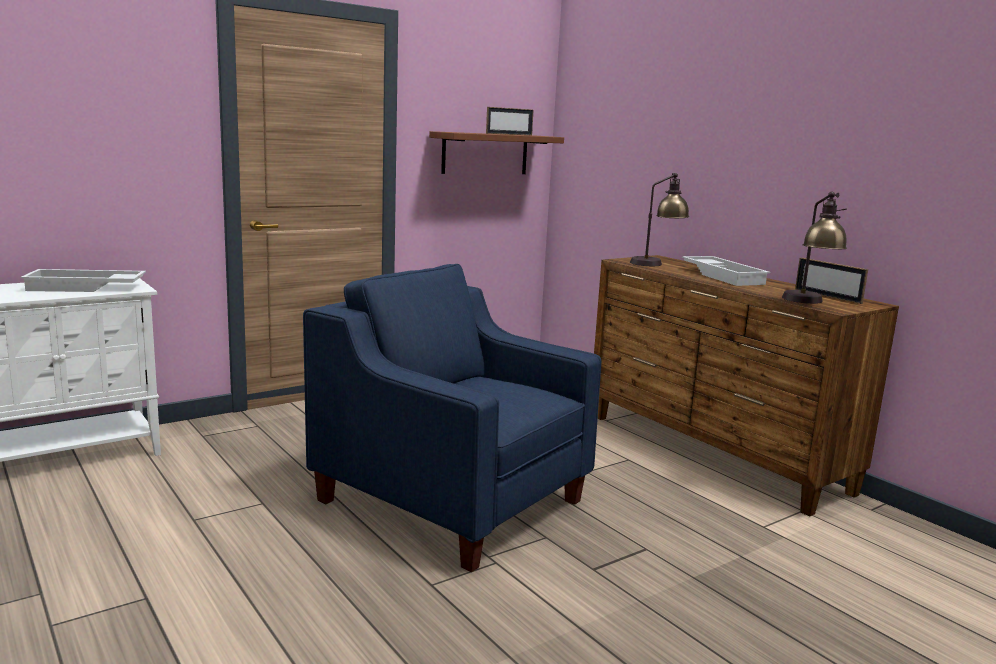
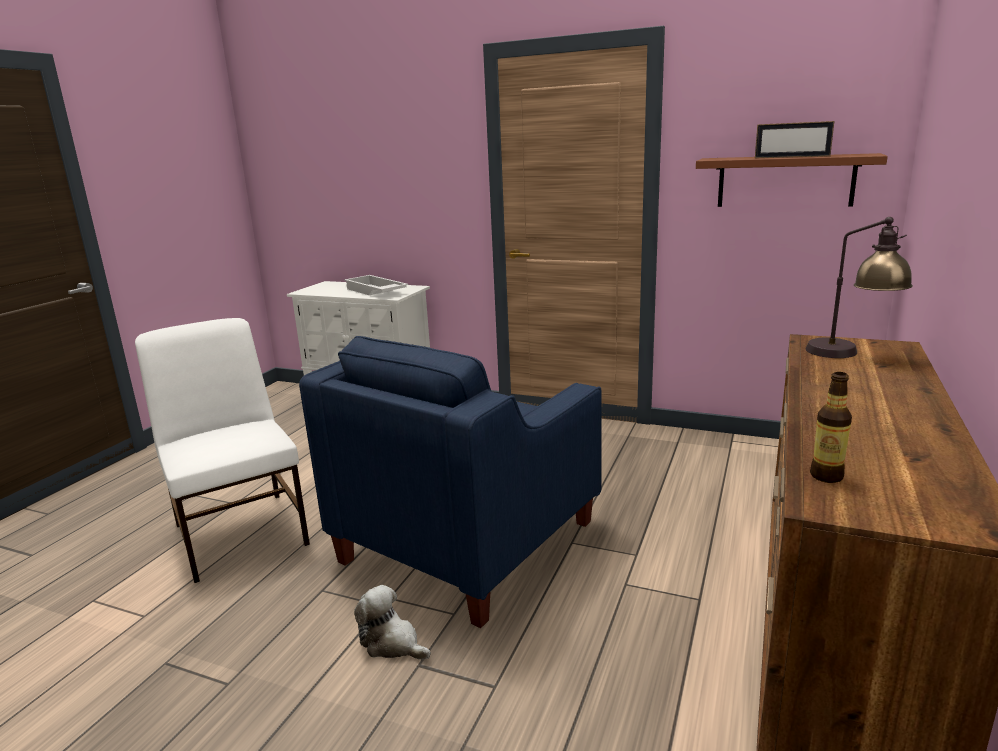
camera: 60 degrees right, 5 degrees up
blue armchair [303,264,601,572] -> blue armchair turned 150 degrees counterclockwise [299,336,602,628]
white tray [682,256,770,286] -> none
table lamp [782,192,847,304] -> bottle [810,372,852,483]
picture frame [795,257,868,304] -> none
none -> white chair [135,318,310,583]
none -> plush toy [354,585,431,660]

